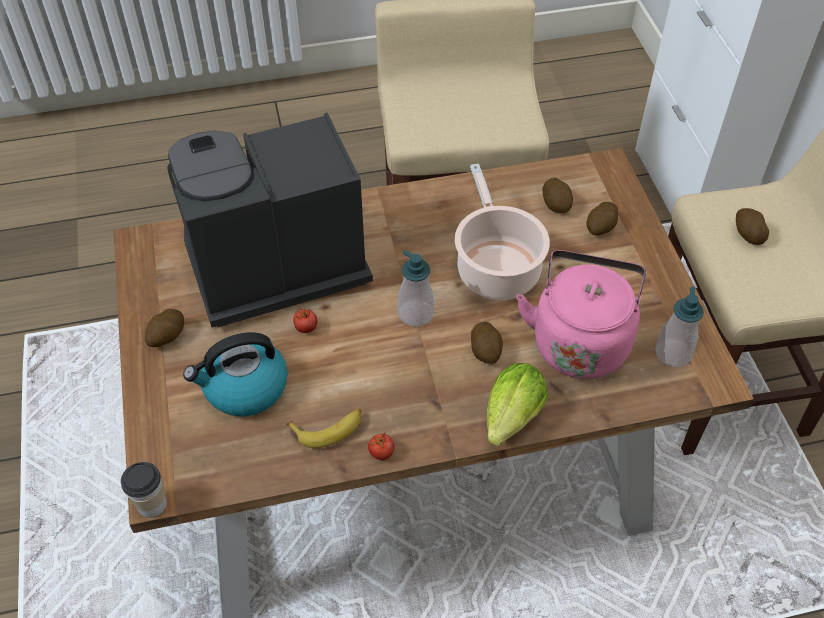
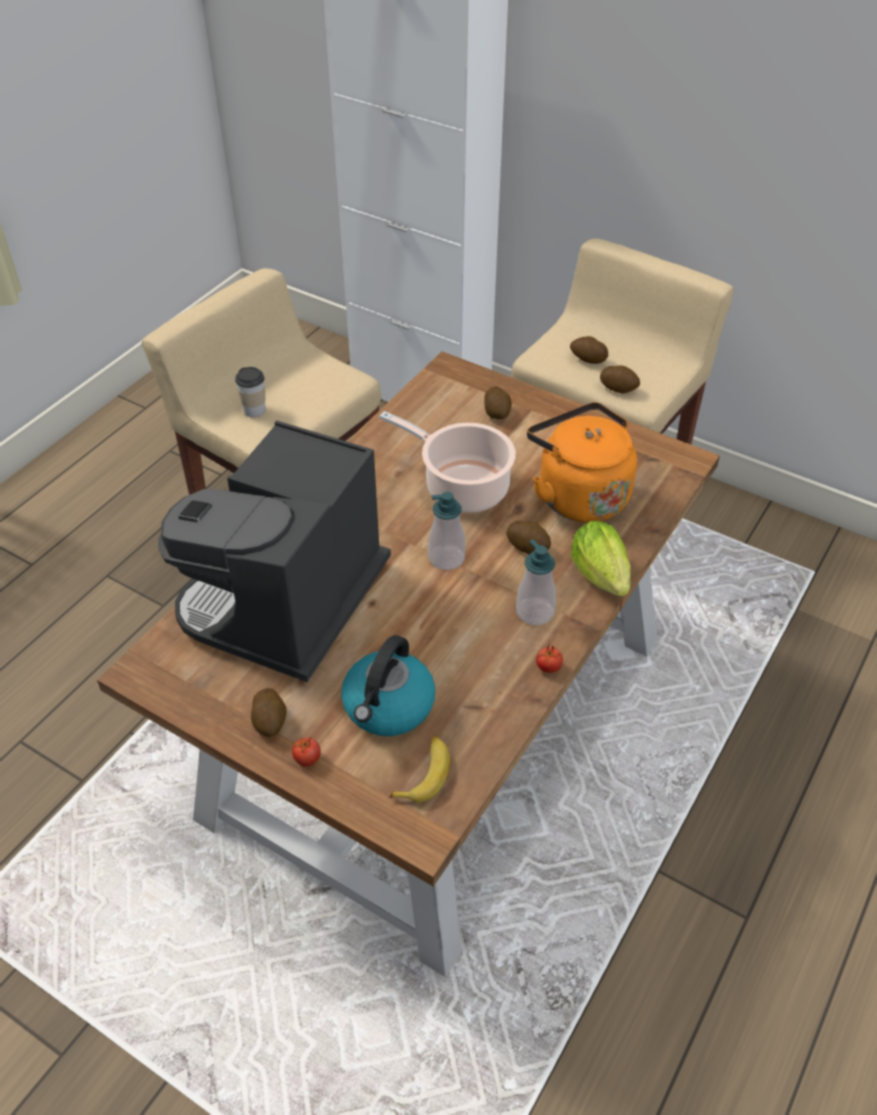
camera: 45 degrees left, 5 degrees down
cup [121,462,166,518] -> cup moved to [235,367,266,417]
banana [286,409,361,448] -> banana moved to [389,736,450,803]
tomato [293,309,317,333] -> tomato moved to [292,736,321,766]
pink kettle [516,250,646,379] -> orange kettle [527,402,637,523]
potato [542,178,573,213] -> potato moved to [600,365,640,393]
soap dispenser [655,286,704,367] -> soap dispenser moved to [516,539,556,625]

